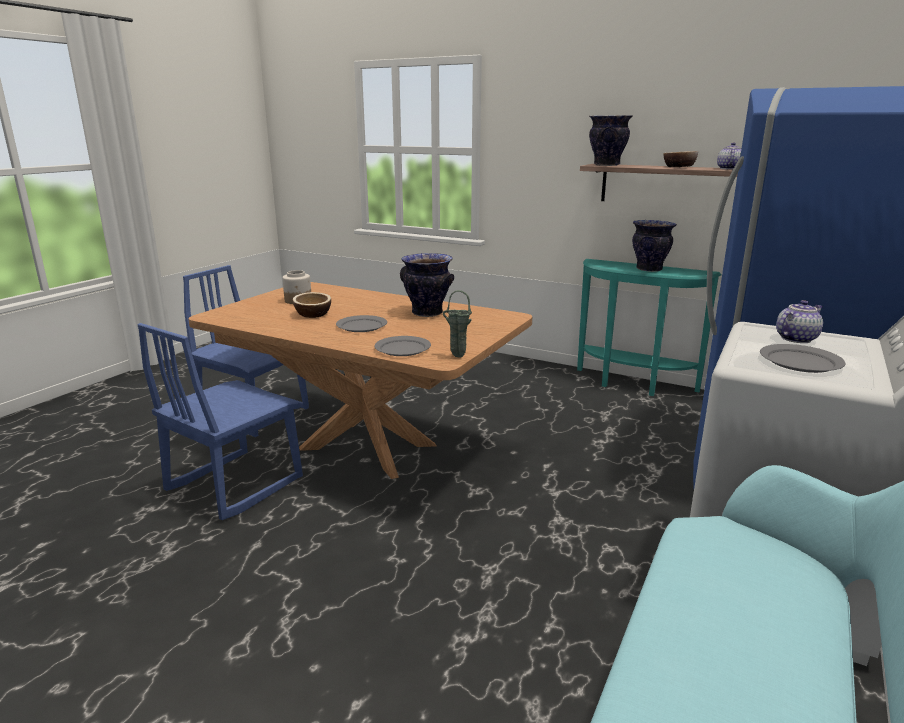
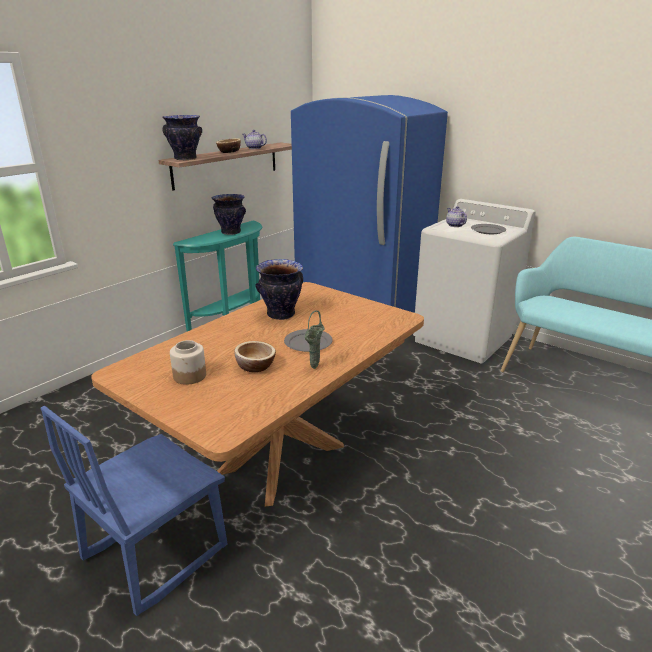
camera: 80 degrees left, 5 degrees up
blue chair [138,323,303,520] -> none
grey plate [374,336,431,356] -> none
green vase [443,290,472,358] -> green vase moved to [305,310,325,369]

